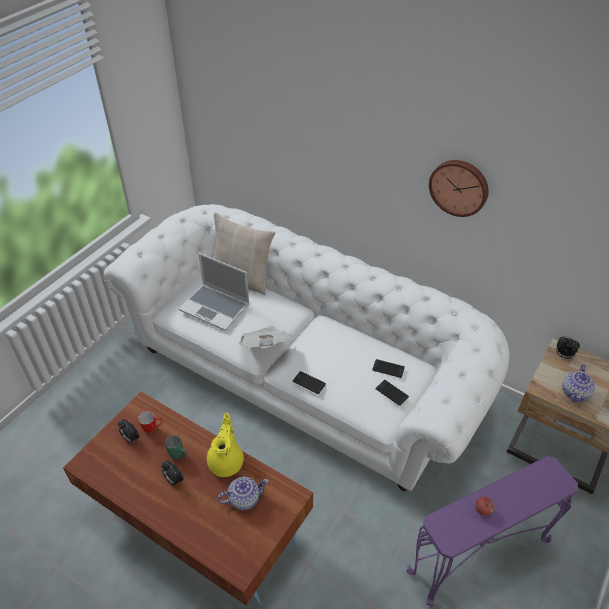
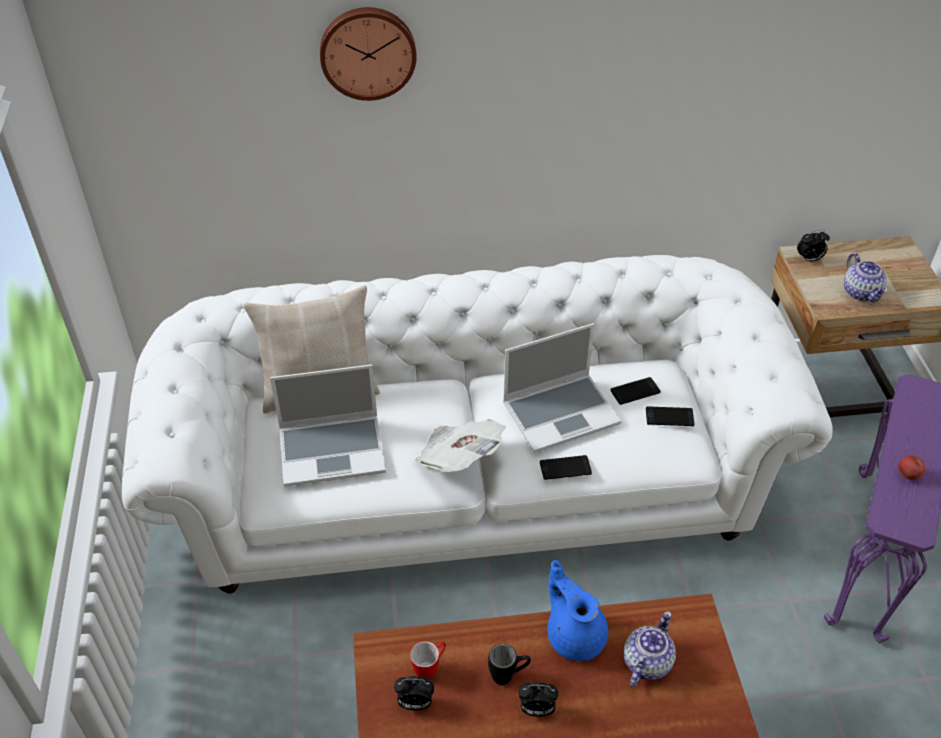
camera: 40 degrees left, 0 degrees up
green mug [165,435,187,460] -> black mug [488,644,531,685]
yellow teapot [207,412,244,477] -> blue teapot [547,560,608,661]
wall clock [429,160,489,217] -> wall clock moved to [320,7,417,101]
none -> laptop [503,323,622,453]

